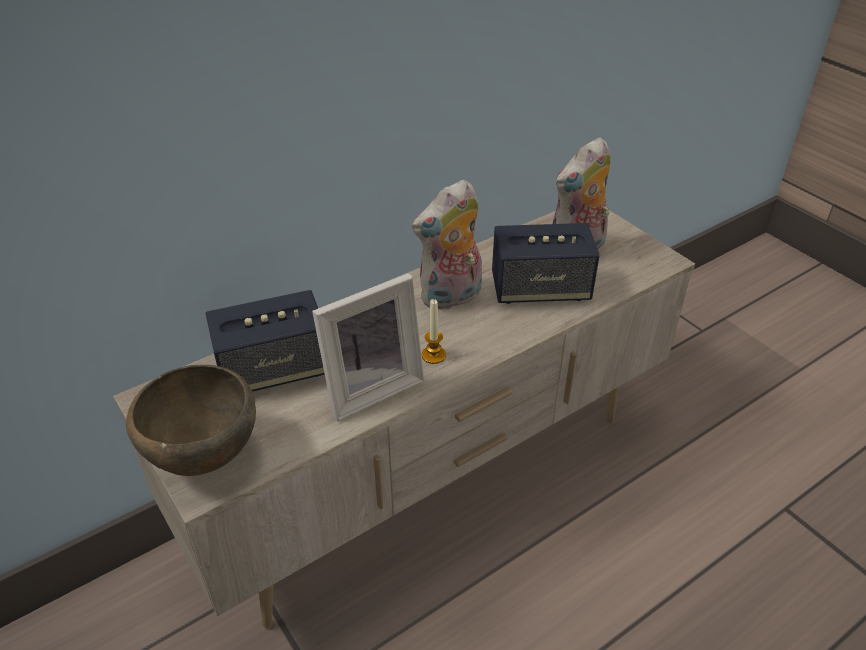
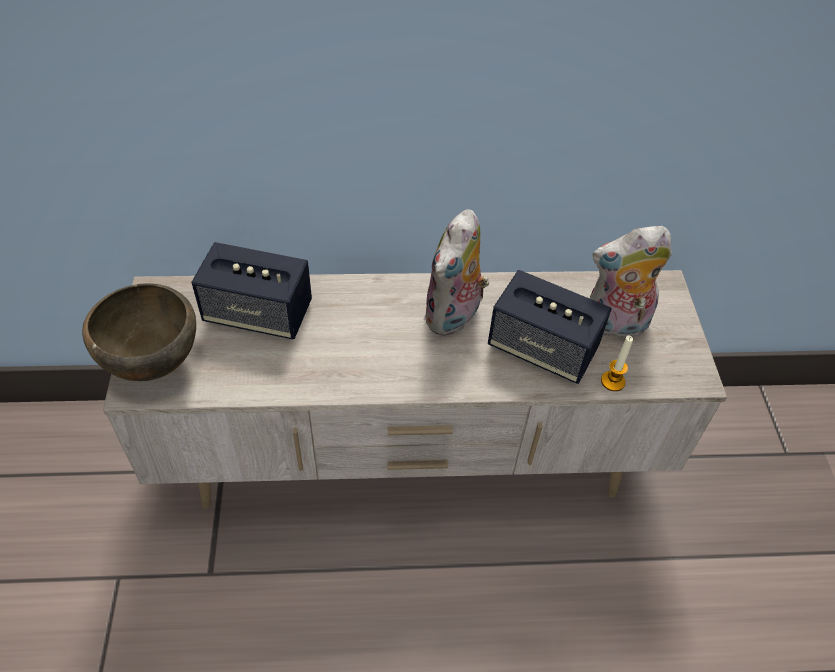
camera: 30 degrees right, 10 degrees up
picture frame [312,273,424,421] -> none
plush toy [412,180,482,310] -> plush toy turned 60 degrees counterclockwise [423,209,489,336]
candle [422,299,446,364] -> candle moved to [601,335,633,391]

